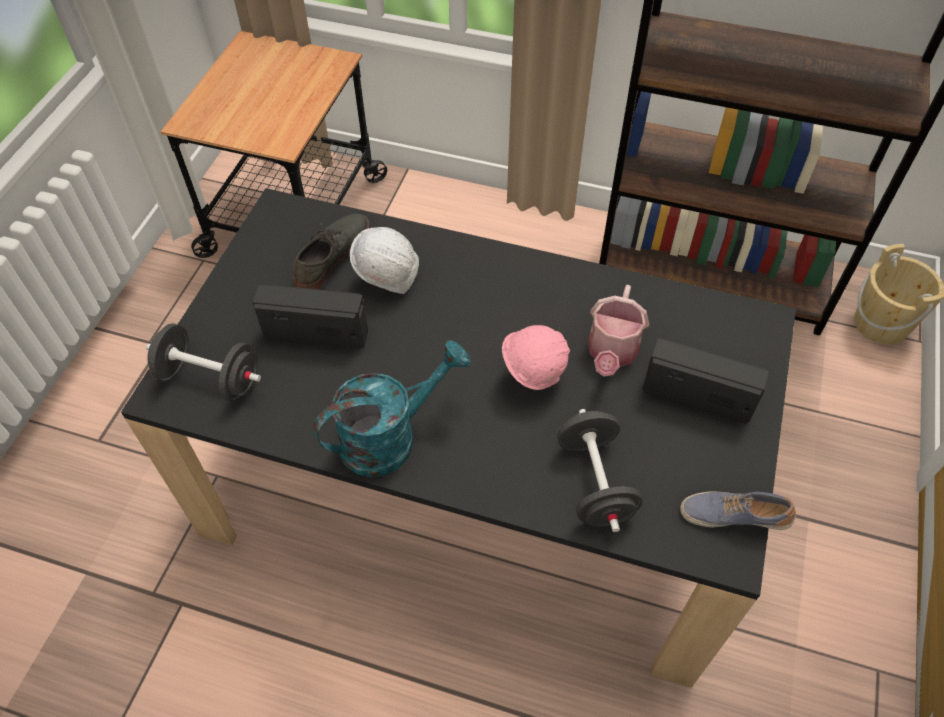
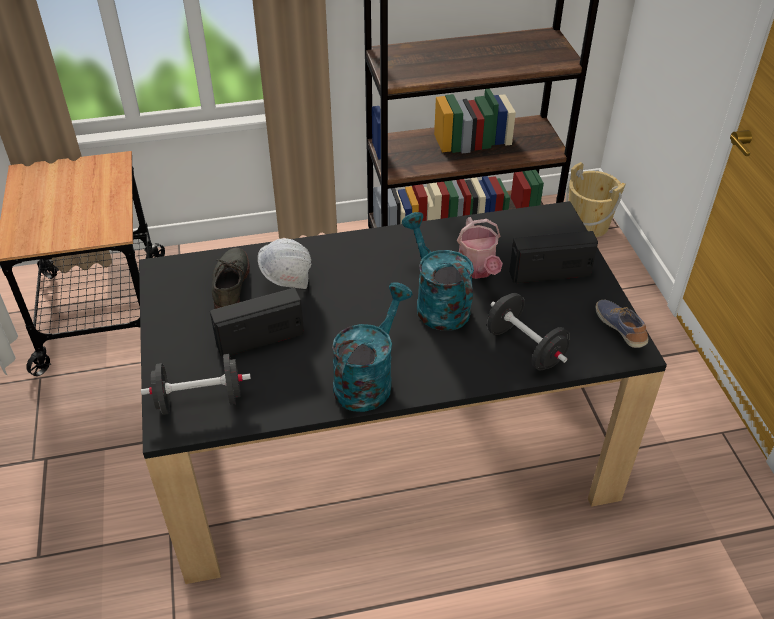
camera: 30 degrees left, 10 degrees down
pink hard hat [502,325,570,390] -> turquoise watering can [402,212,474,331]
shoe [680,491,796,530] -> shoe turned 90 degrees clockwise [596,300,648,348]

